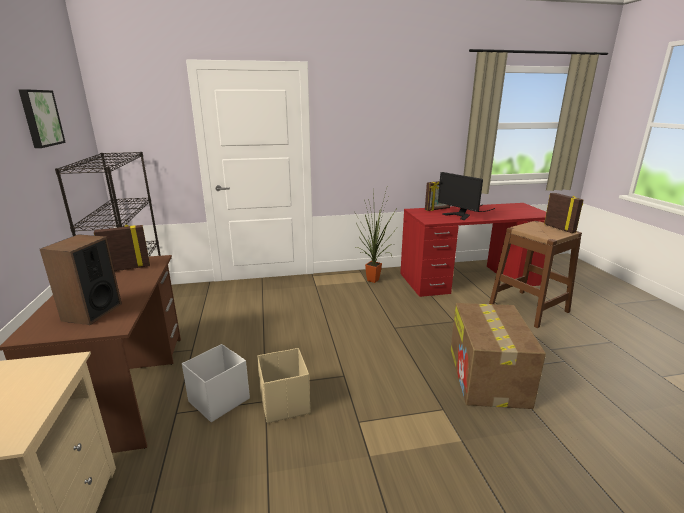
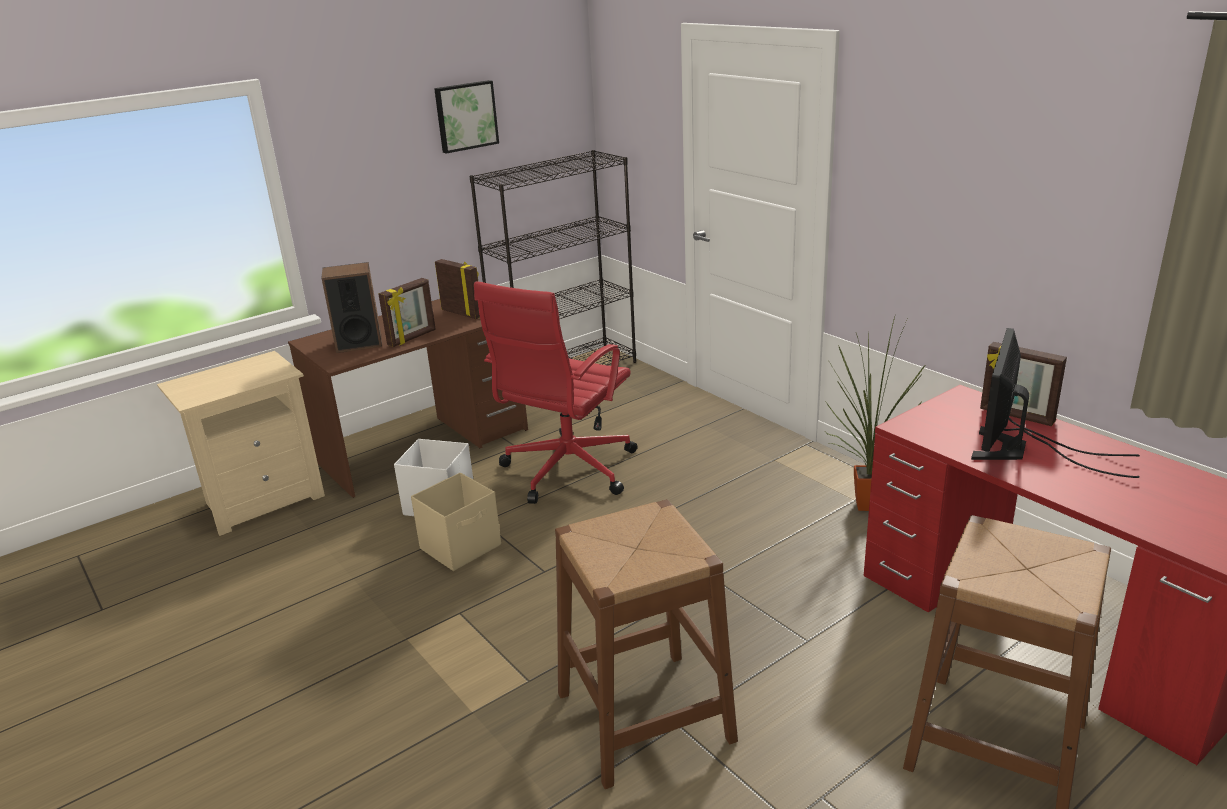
camera: 65 degrees right, 5 degrees up
cardboard box [450,303,546,409] -> brown stool [555,499,738,789]
picture frame [544,193,583,233] -> picture frame moved to [378,278,436,347]
none -> red office chair [474,281,638,504]

